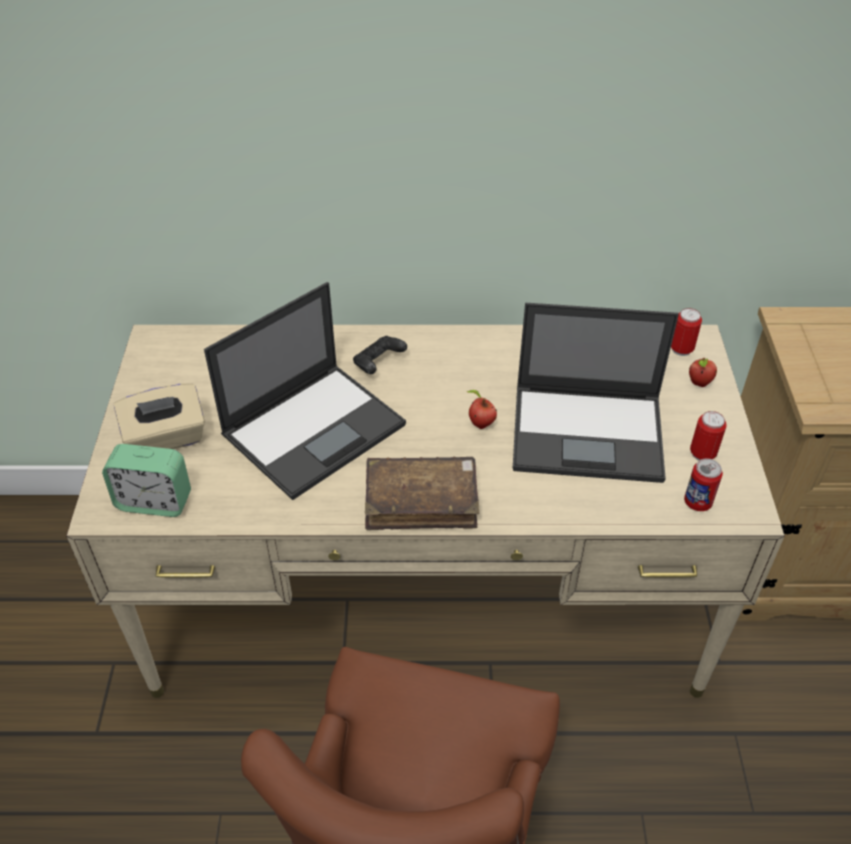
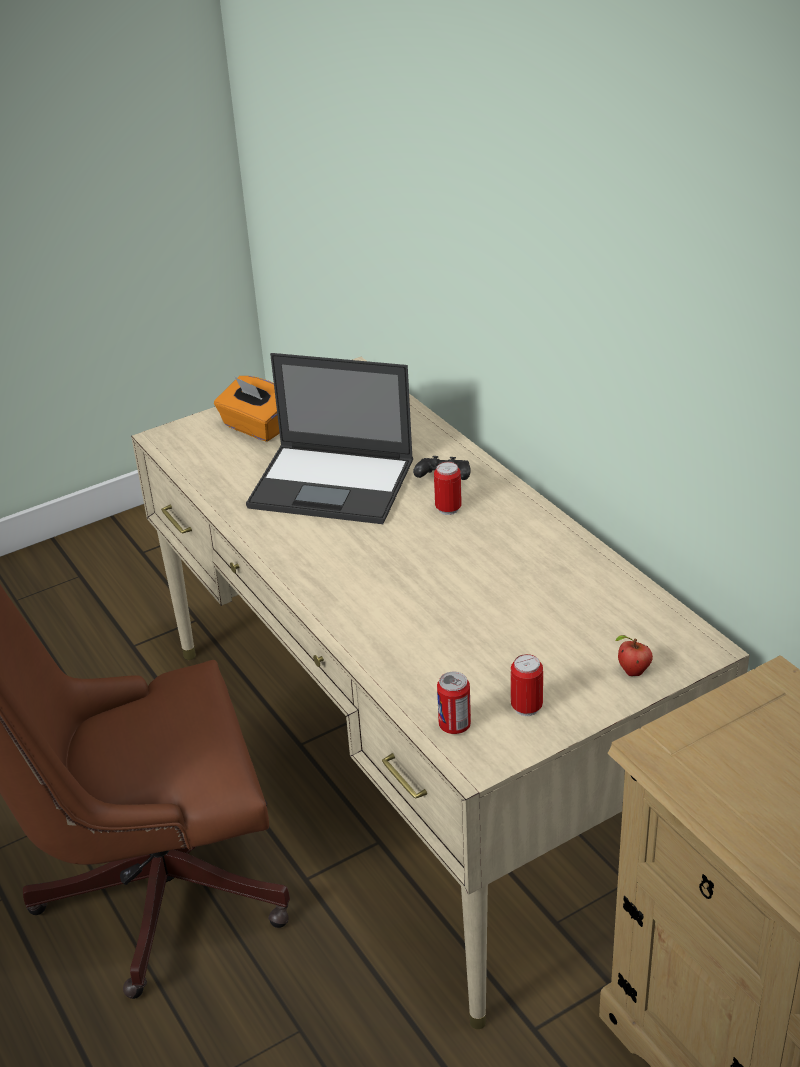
camera: 60 degrees right, 10 degrees down
alarm clock [102,444,191,517] -> none
beige tissue box [114,383,205,449] -> orange tissue box [214,376,280,442]
brown book [365,457,480,530] -> none
apple [466,390,497,429] -> none
laptop [513,303,679,483] -> none
can [671,308,702,356] -> can moved to [434,462,462,515]

